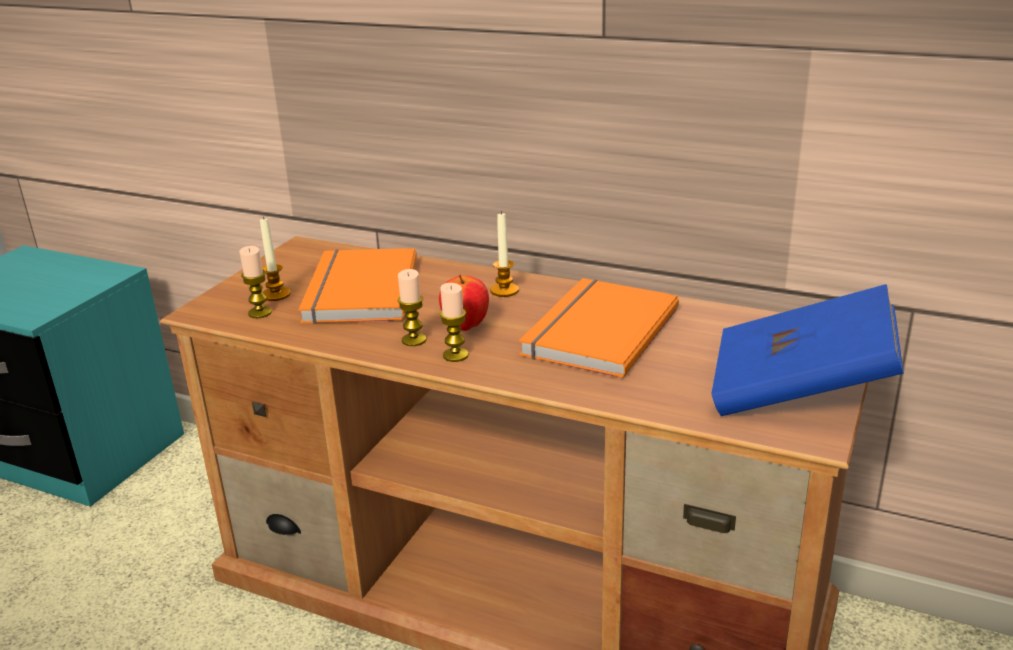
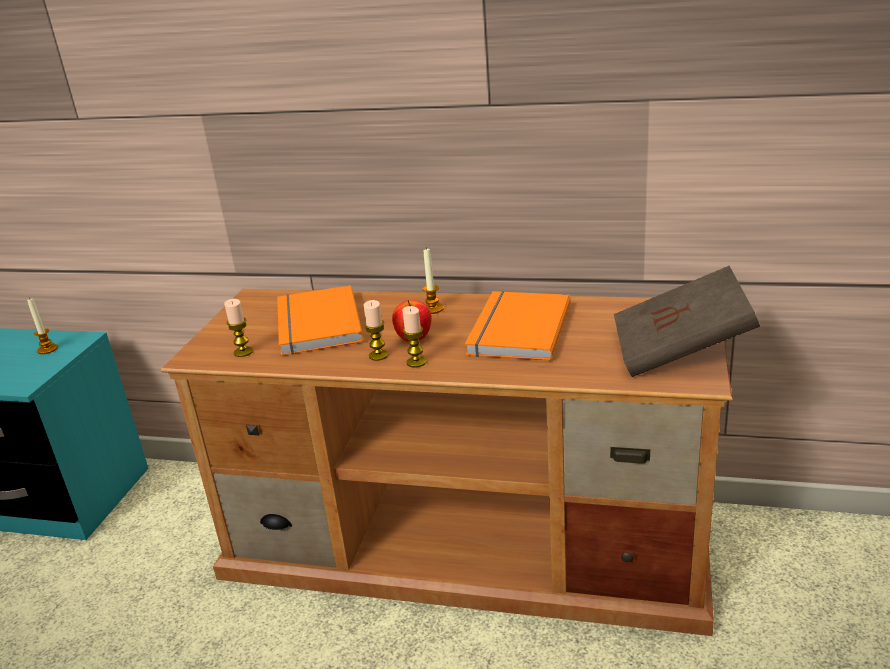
camera: 10 degrees left, 0 degrees up
candle [260,216,290,301] -> candle moved to [27,297,58,354]
blue book [711,284,904,416] -> brown book [614,266,760,377]

